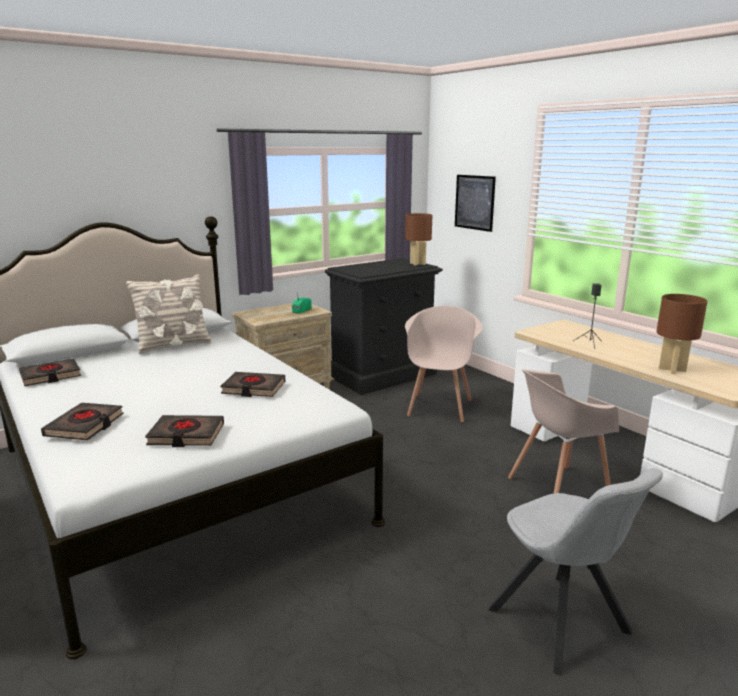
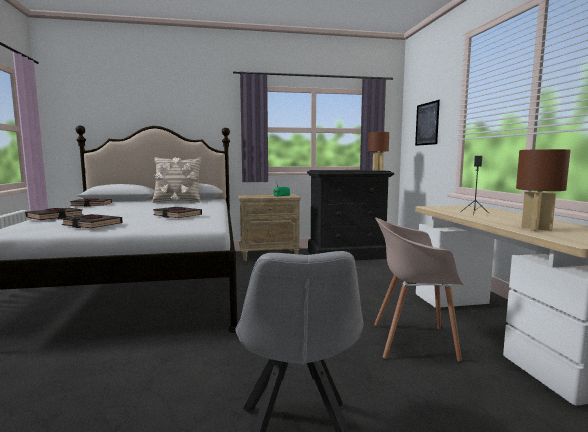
camera: 25 degrees right, 10 degrees down
beige chair [405,306,483,422] -> none

